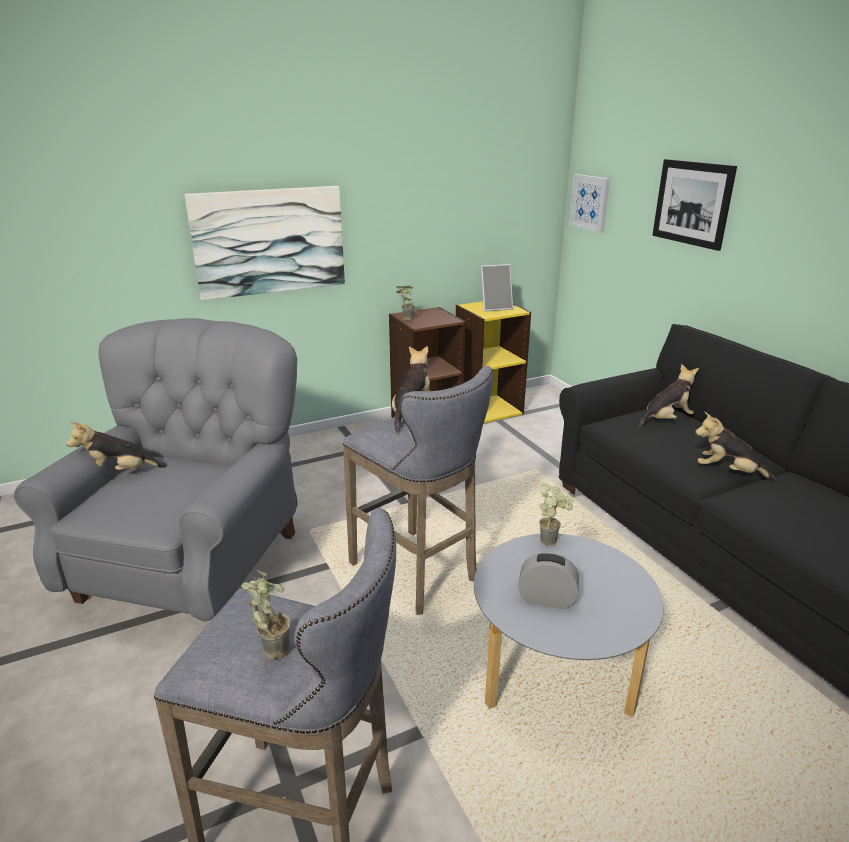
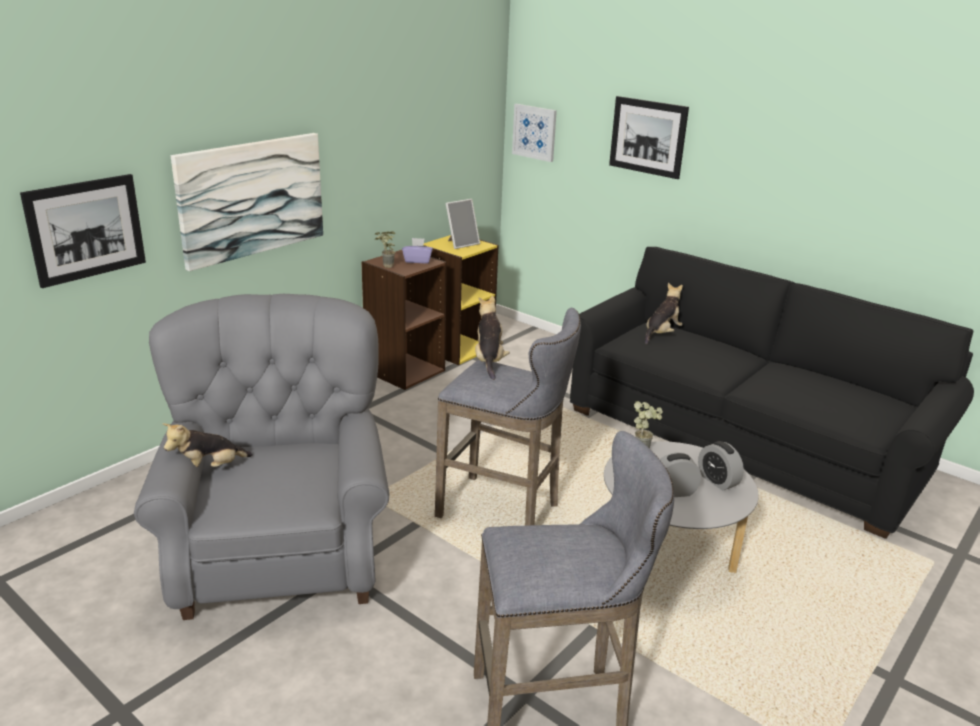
camera: 25 degrees left, 0 degrees up
potted plant [241,570,290,659] -> none
plush toy [695,412,776,481] -> none
none -> picture [20,174,146,288]
none -> purple tissue box [402,238,433,264]
none -> alarm clock [698,441,744,491]

